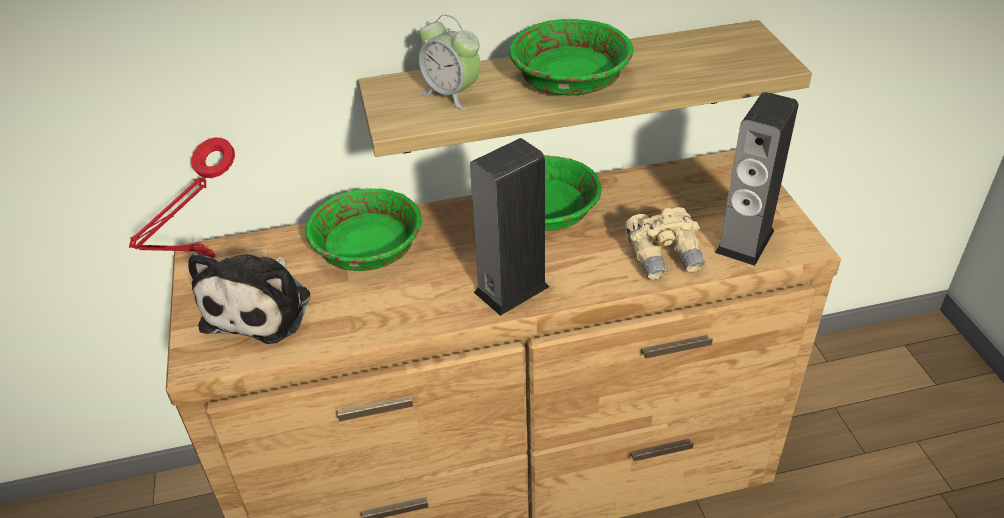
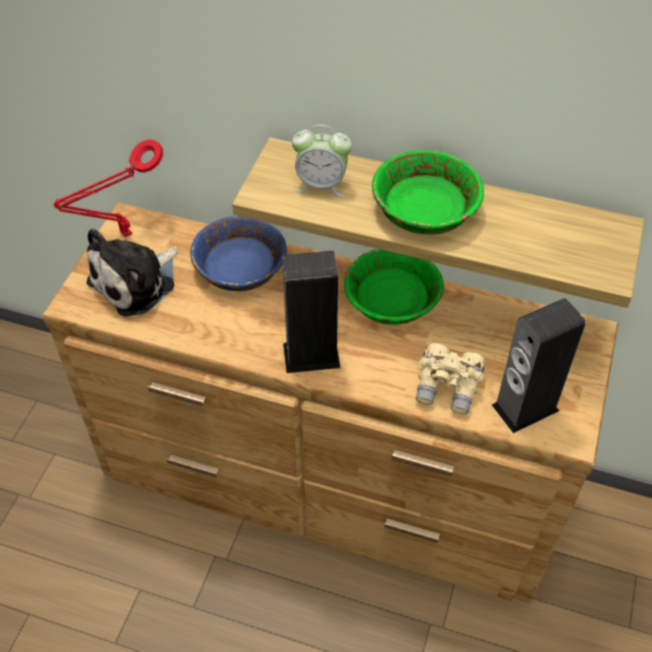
camera: 30 degrees right, 10 degrees up
green bowl [305,188,422,271] -> blue bowl [190,216,287,291]
alarm clock [418,15,481,110] -> alarm clock turned 60 degrees counterclockwise [292,125,352,197]

